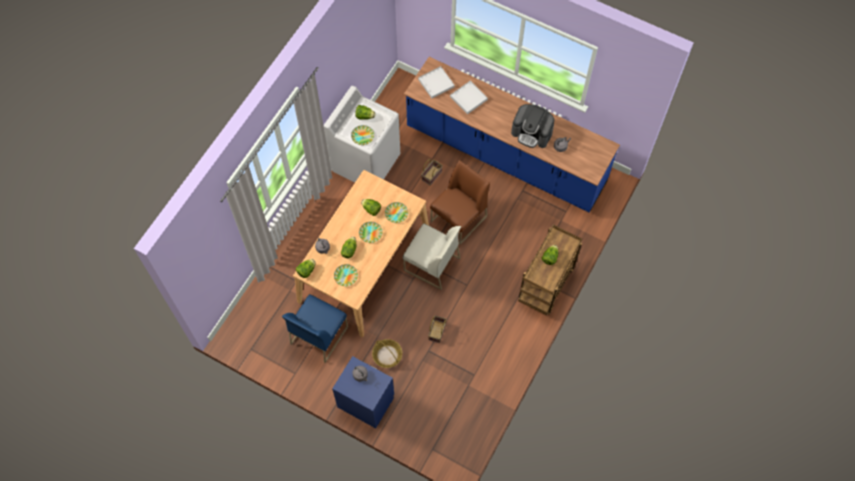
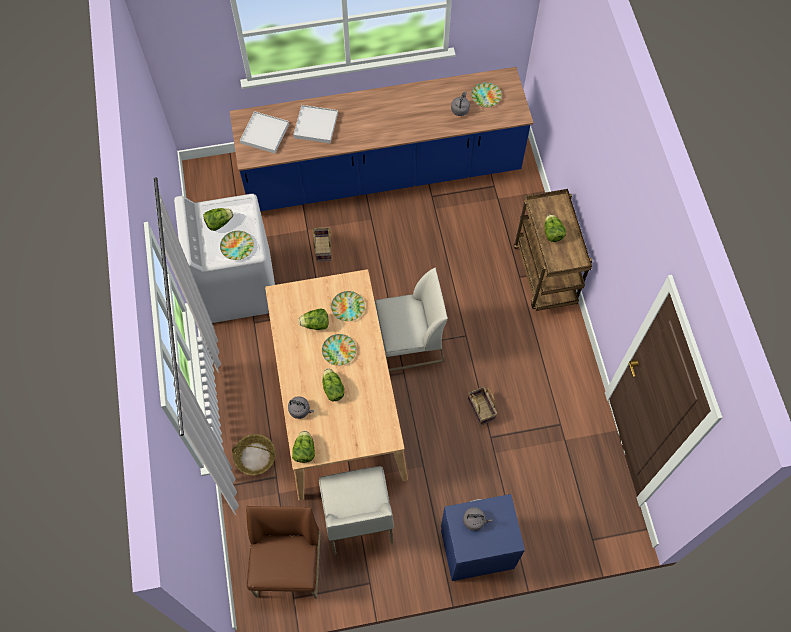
camera: 40 degrees left, 0 degrees up
blue chair [282,294,348,363] -> white chair [319,466,394,555]
plate [334,264,358,286] -> plate moved to [471,82,502,107]
basket [372,339,402,368] -> basket moved to [232,434,276,475]
brown chair [430,160,490,245] -> brown chair moved to [246,506,320,599]
coffee machine [511,104,554,148] -> none

